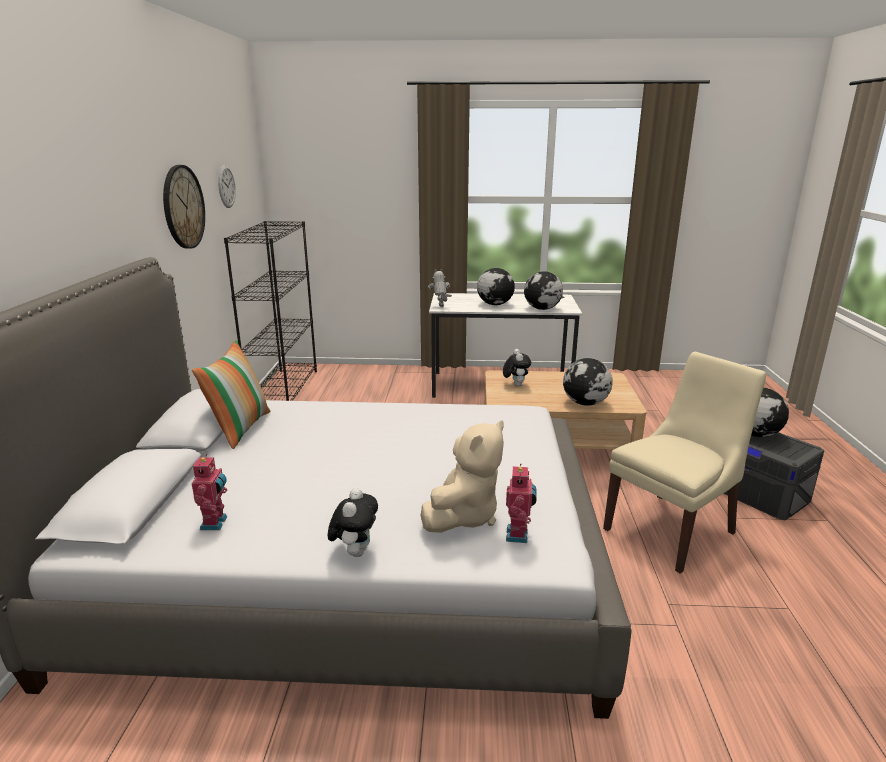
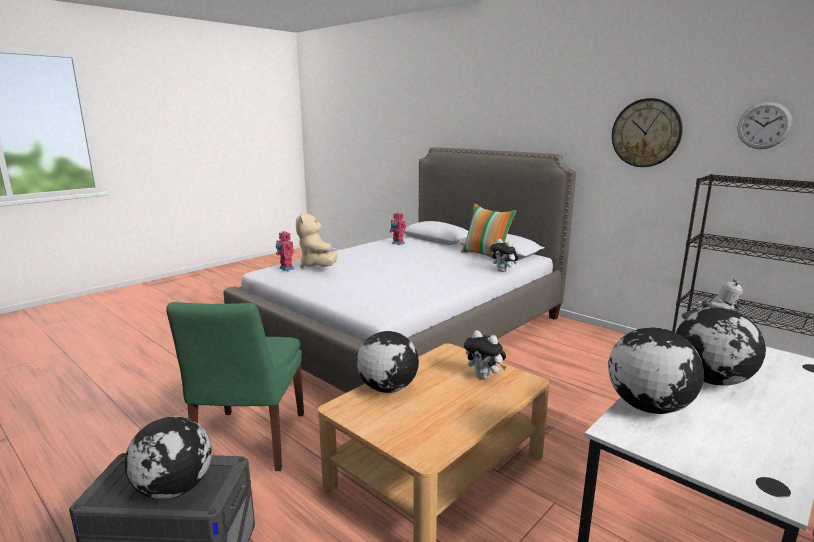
camera: 130 degrees right, 5 degrees down
plush toy [328,488,378,557] -> plush toy moved to [490,239,519,272]
beige chair [603,352,766,574] -> green chair [166,302,304,471]

